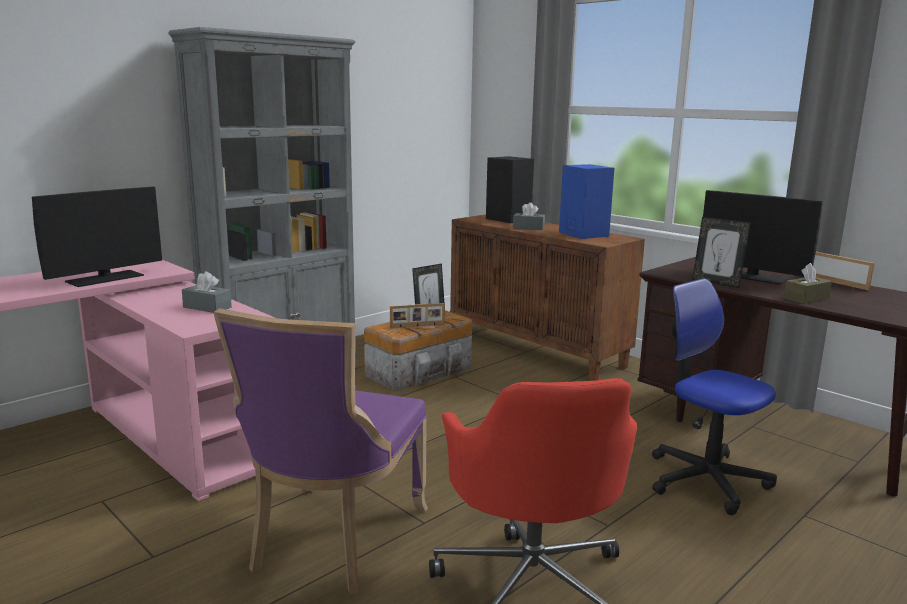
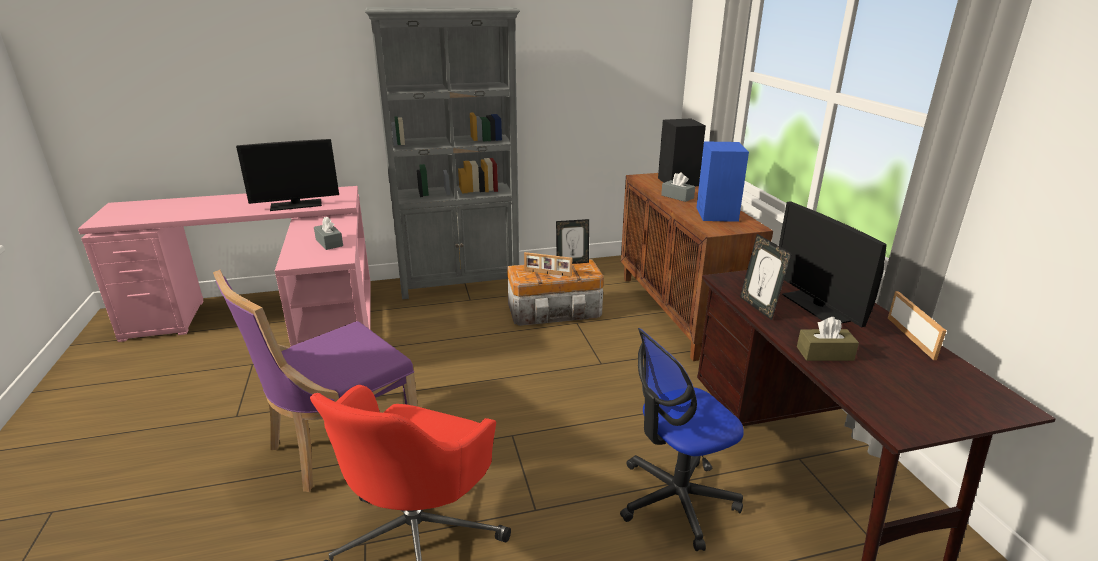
camera: 30 degrees right, 10 degrees up
office chair [652,278,777,515] -> office chair turned 105 degrees counterclockwise [620,328,744,551]

